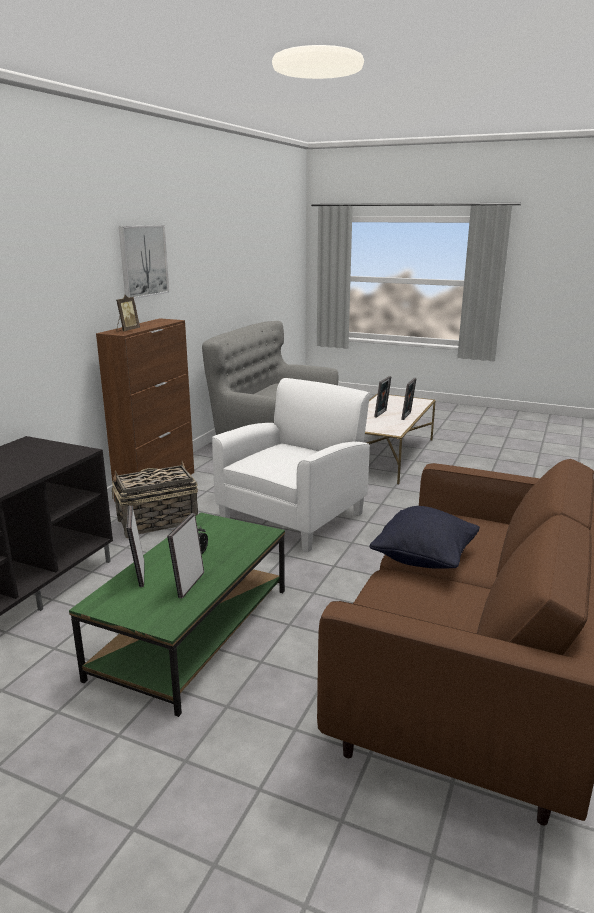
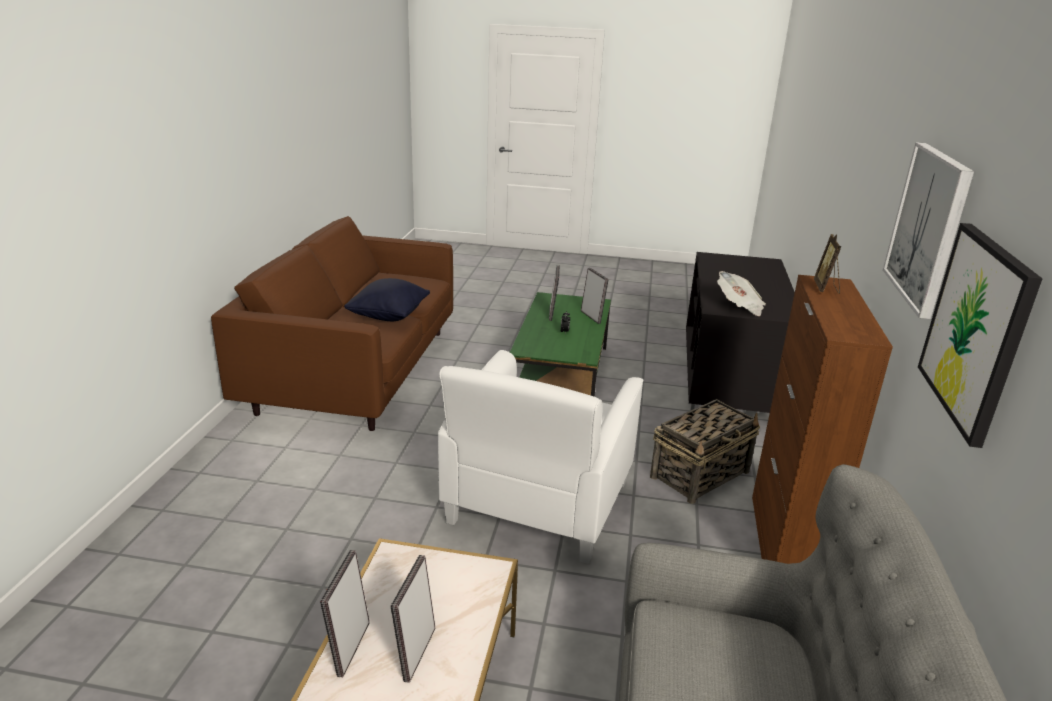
camera: 165 degrees right, 5 degrees up
none -> newspaper [717,271,766,316]
none -> picture [918,223,1043,448]

